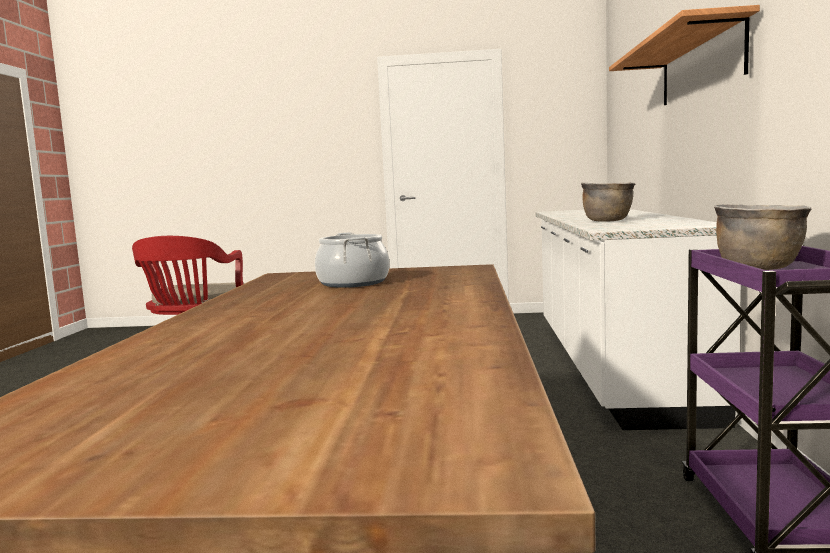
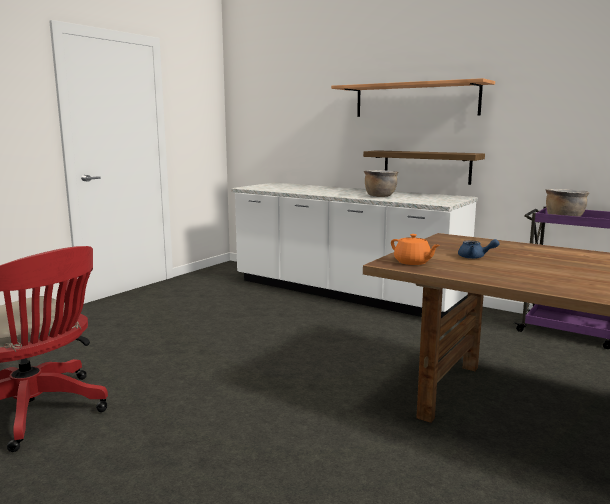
camera: 60 degrees left, 5 degrees up
cooking pot [315,232,390,288] -> blue teapot [458,239,499,259]
none -> shelf [363,150,485,185]
none -> orange teapot [391,234,440,265]

